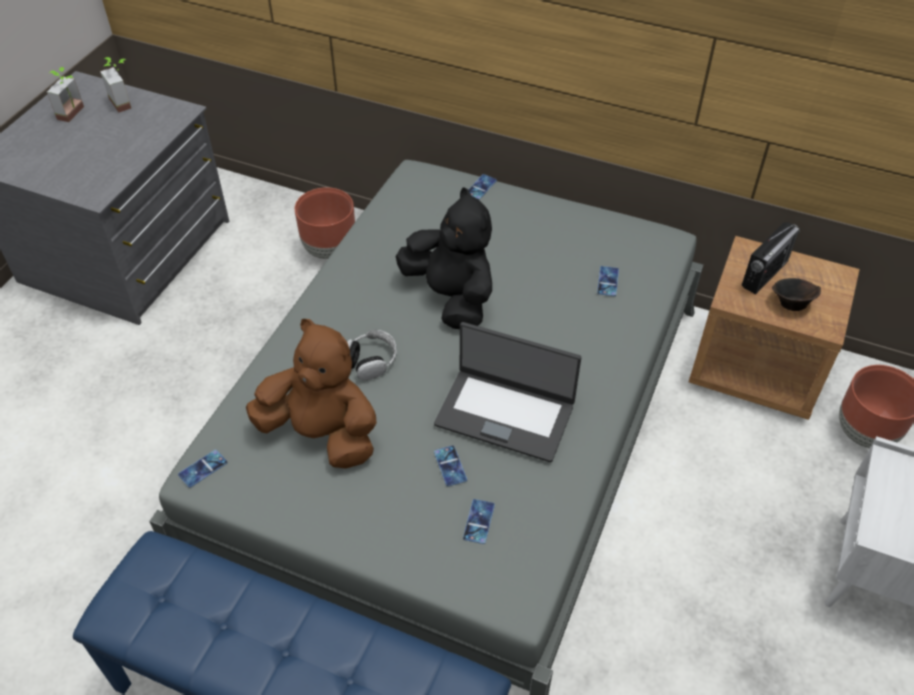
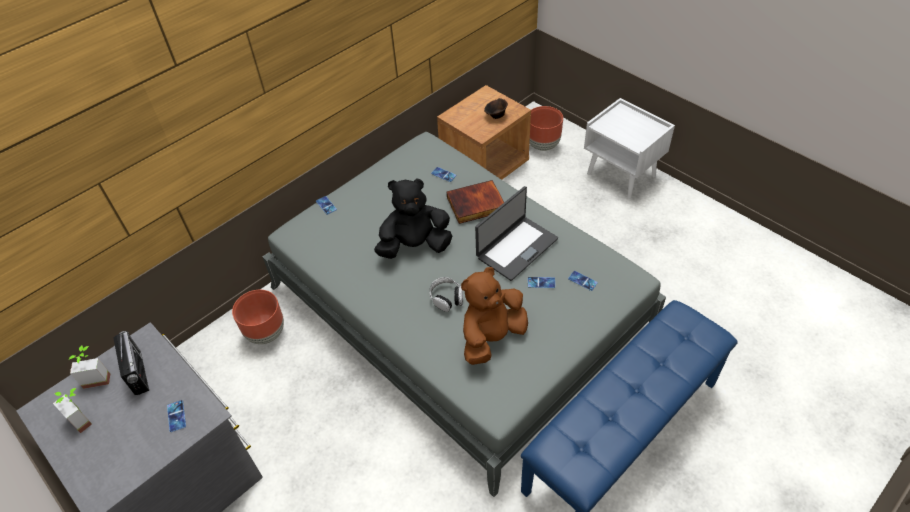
camera: 65 degrees left, 0 degrees up
phone [178,450,228,488] -> phone moved to [167,400,186,432]
radio [742,222,800,294] -> radio moved to [114,331,149,395]
none -> book [447,180,504,224]

